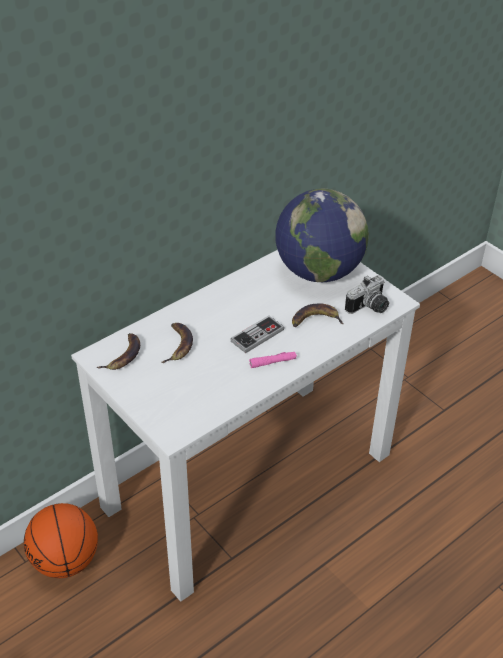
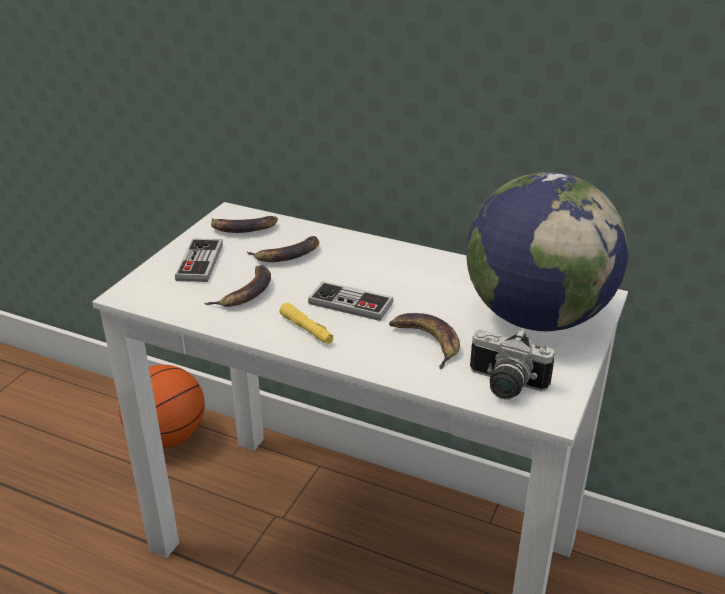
camera: 65 degrees right, 10 degrees down
pink flashlight [249,352,297,368] -> yellow flashlight [279,302,333,345]
none -> game controller [175,239,223,282]
none -> banana [204,265,271,307]

